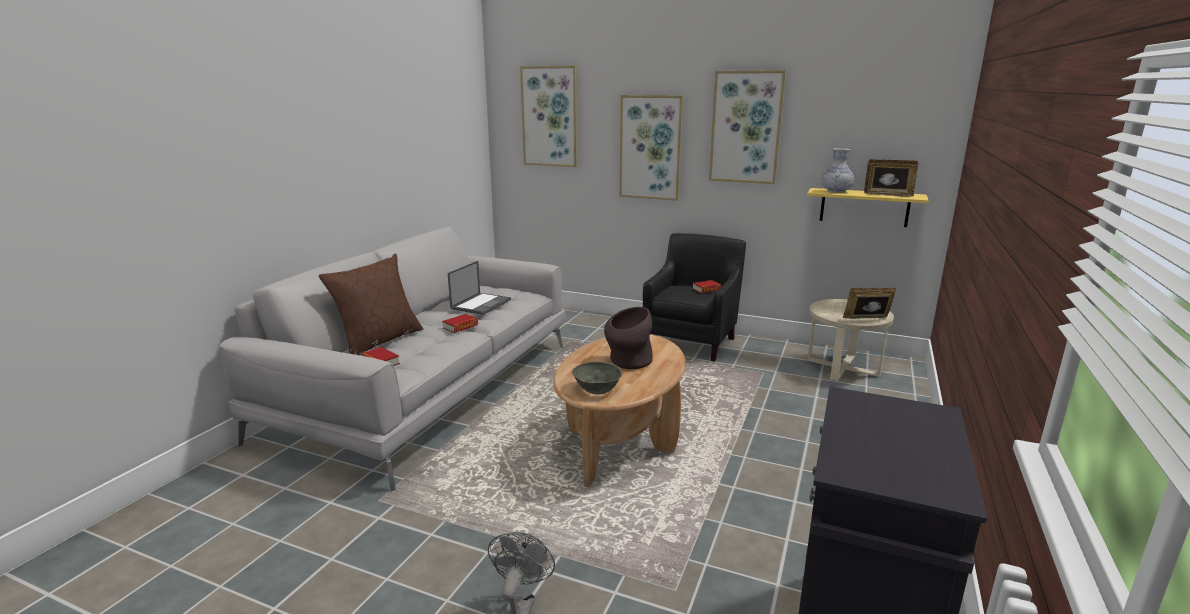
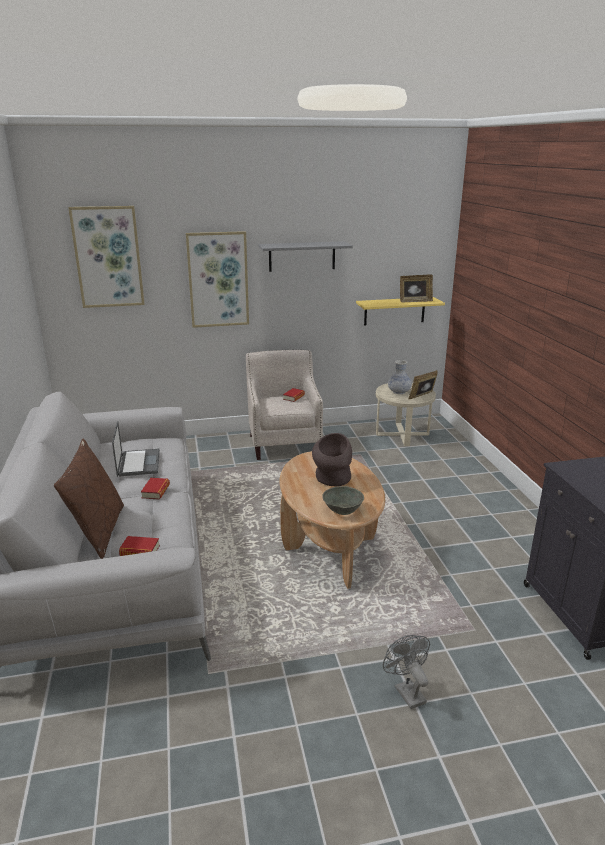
camera: 35 degrees left, 5 degrees up
black armchair [643,233,746,362] -> beige armchair [246,350,323,460]
picture [709,70,786,184] -> grey shelf [258,241,353,272]
vase [822,148,854,193] -> vase moved to [388,360,412,394]

